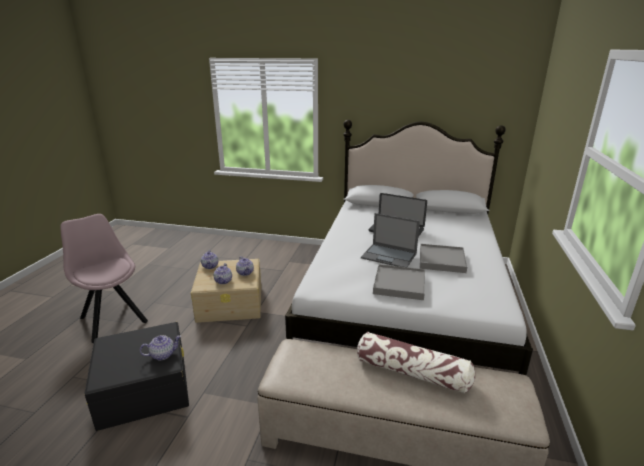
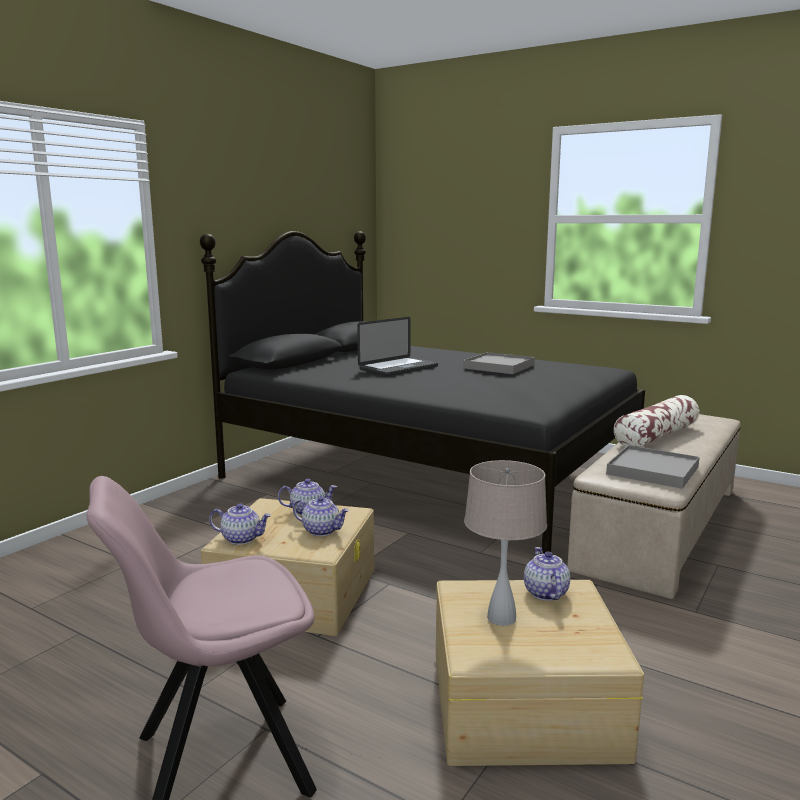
camera: 70 degrees left, 10 degrees down
black storage box [84,322,189,431] -> beige storage box [436,580,644,766]
white bed [285,120,533,375] -> black bed [200,231,645,554]
laptop [361,213,420,267] -> none
grey tray [373,264,425,300] -> grey tray moved to [606,445,700,489]
none -> beige table lamp [464,460,547,626]

